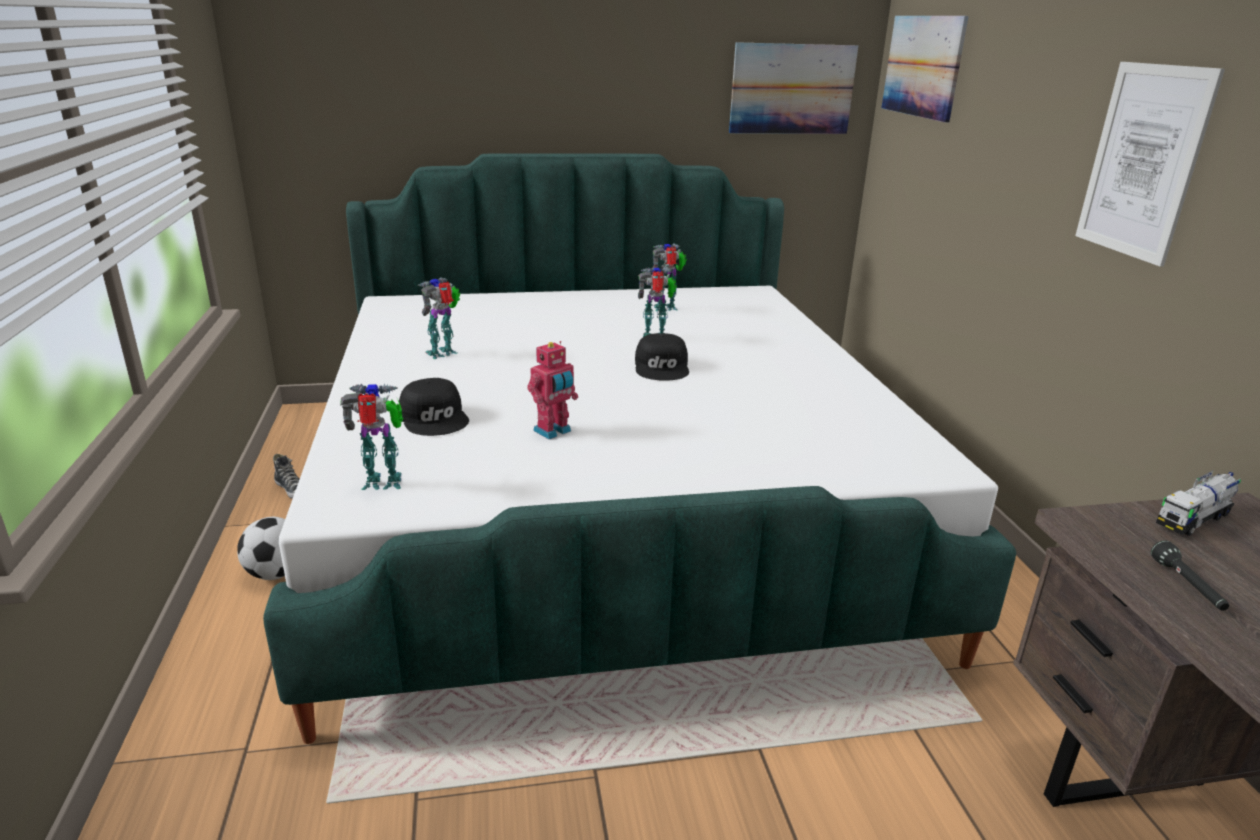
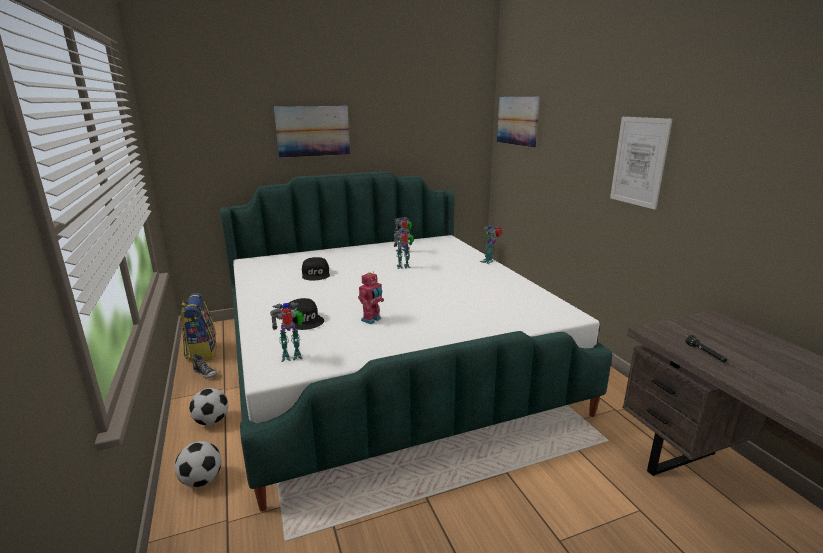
camera: 10 degrees left, 5 degrees down
toy robot [417,277,460,359] -> toy robot moved to [480,225,502,264]
black cap [635,333,689,381] -> black cap moved to [302,257,330,280]
picture [729,42,858,134] -> picture moved to [274,106,350,158]
toy truck [1156,470,1241,536] -> none
none -> football [175,441,221,487]
none -> backpack [180,293,216,363]

